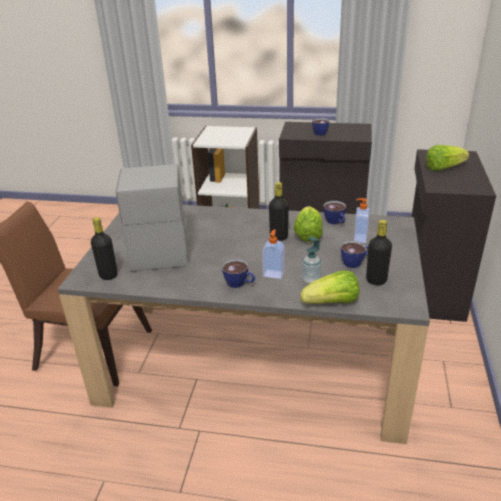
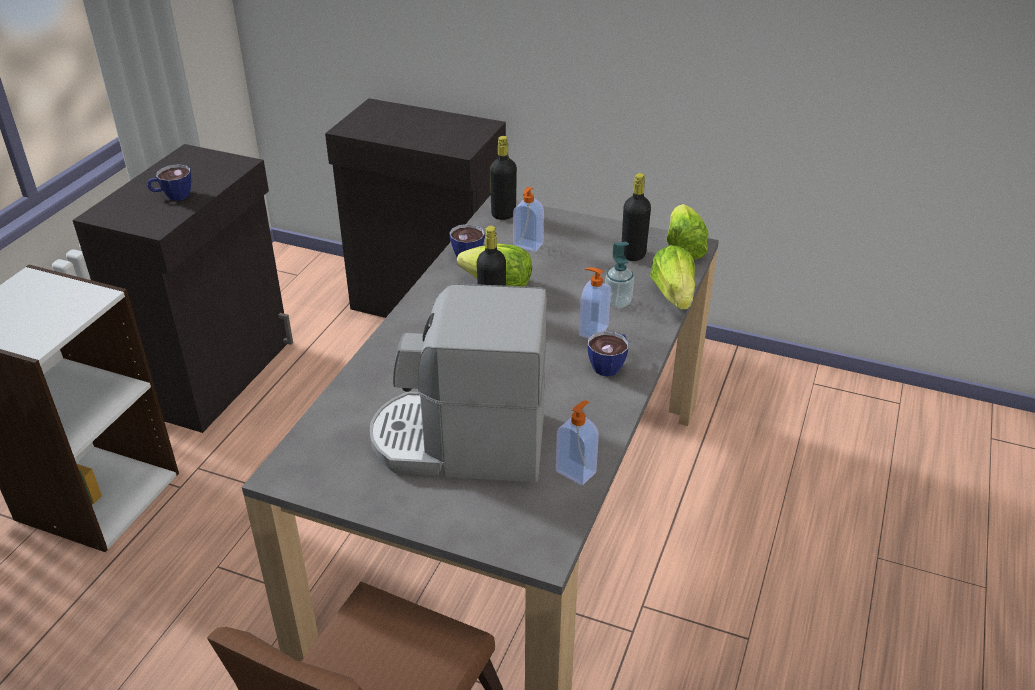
camera: 80 degrees left, 5 degrees up
black bottle [91,217,118,280] -> black bottle moved to [490,136,517,220]
cup [341,241,368,268] -> none
lettuce [426,145,469,171] -> lettuce moved to [666,204,709,260]
none -> soap dispenser [556,401,599,485]

